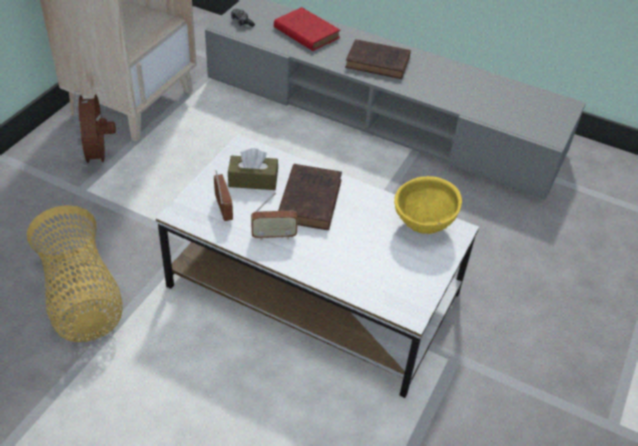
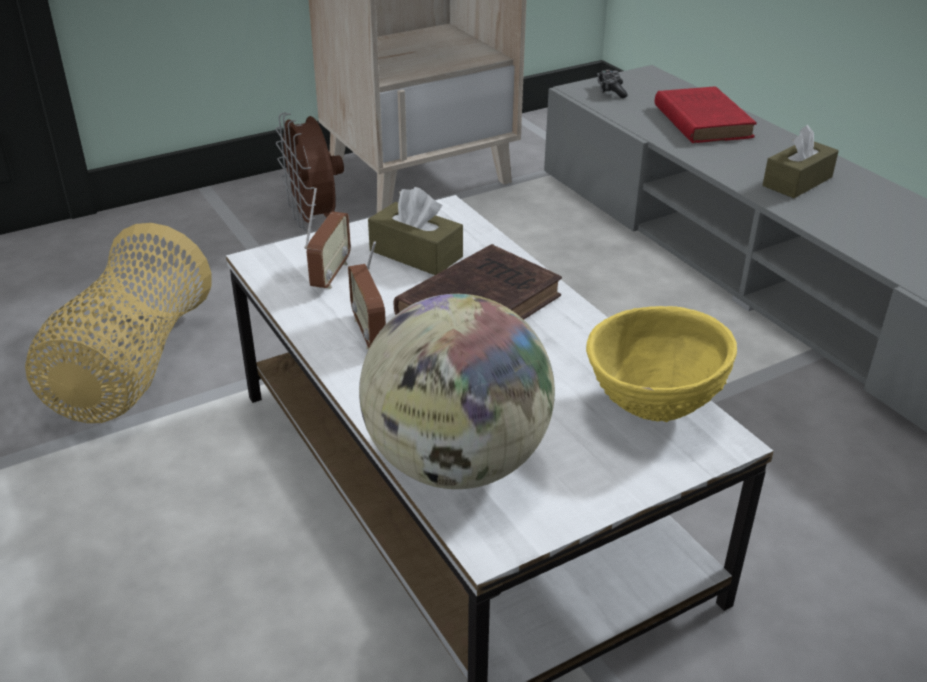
camera: 35 degrees right, 10 degrees down
brown fan [73,91,116,167] -> brown fan turned 45 degrees counterclockwise [275,112,344,231]
radio [251,192,298,240] -> radio turned 45 degrees clockwise [348,241,386,349]
brown book [345,39,411,79] -> brown tissue box [763,125,839,198]
none -> globe [359,294,555,489]

